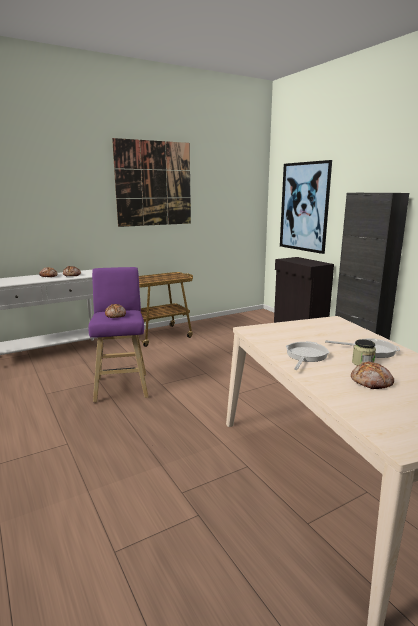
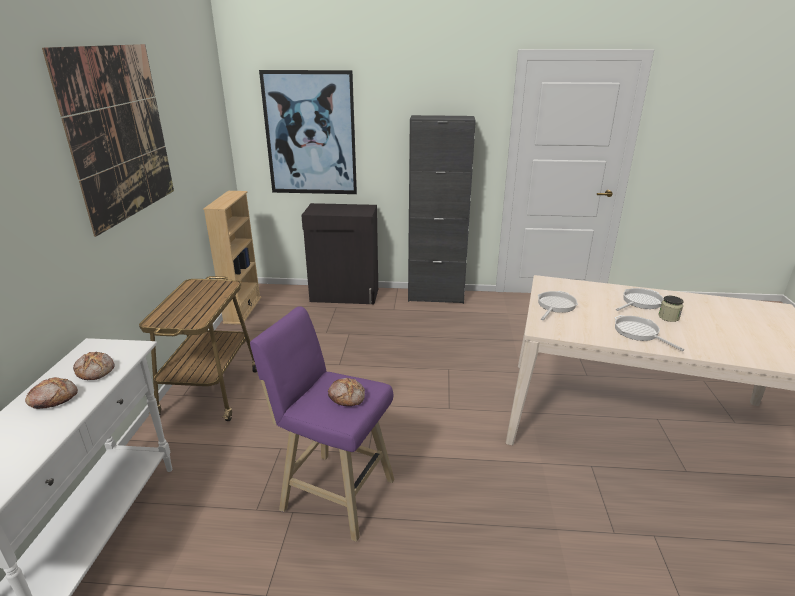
camera: 55 degrees left, 10 degrees up
bread [351,361,394,389] -> none
none -> beige bookcase [203,191,261,325]
none -> frying pan [538,291,578,320]

